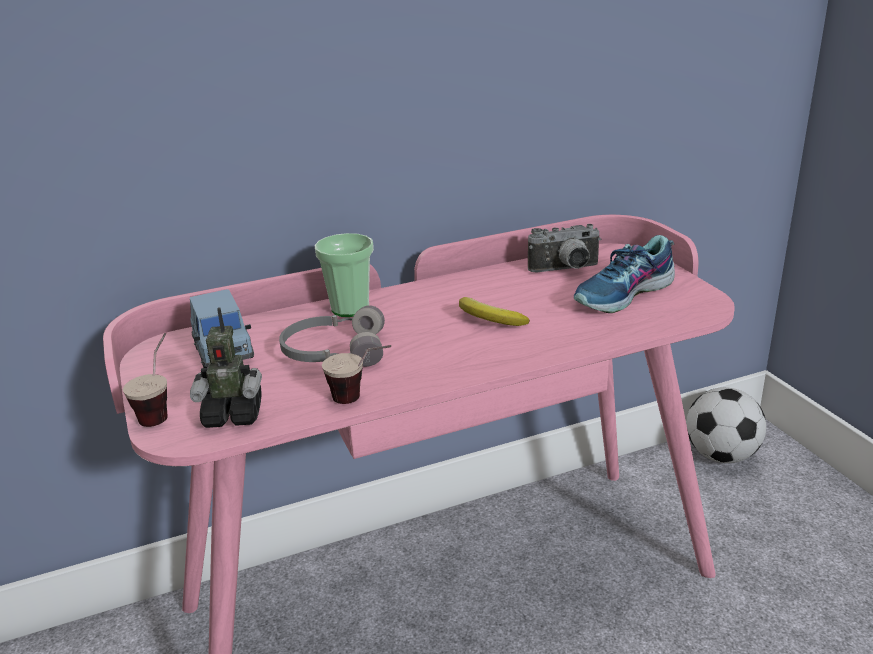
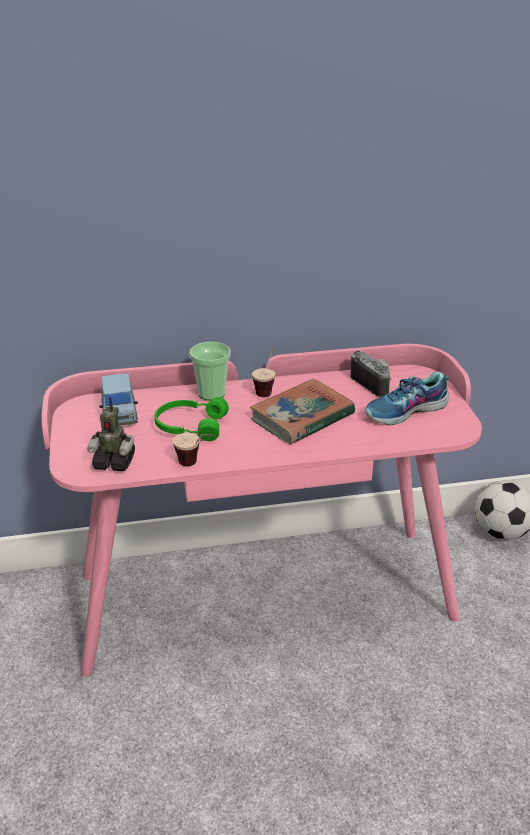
camera: 10 degrees right, 5 degrees up
cup [123,333,168,427] -> cup moved to [252,346,275,397]
grey headphones [279,305,385,367] -> green headphones [154,397,229,441]
banana [459,297,530,326] -> book [250,379,355,444]
camera [528,224,601,272] -> camera turned 120 degrees counterclockwise [351,350,392,398]

